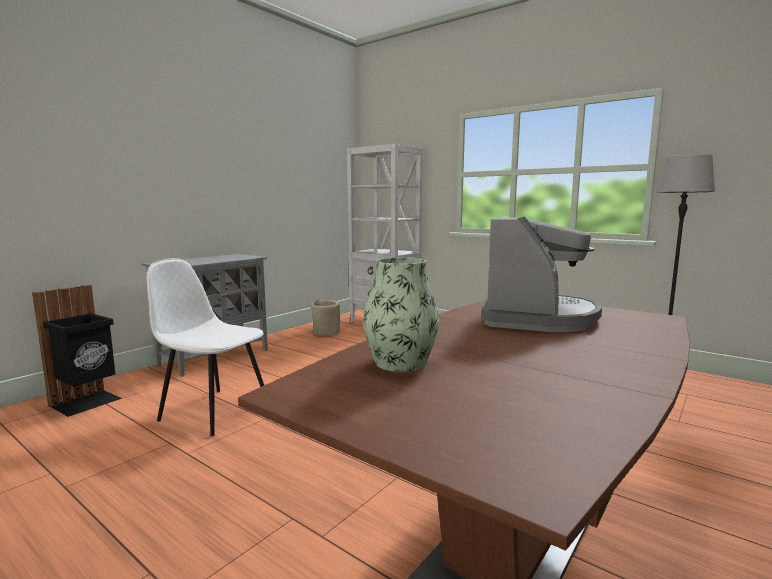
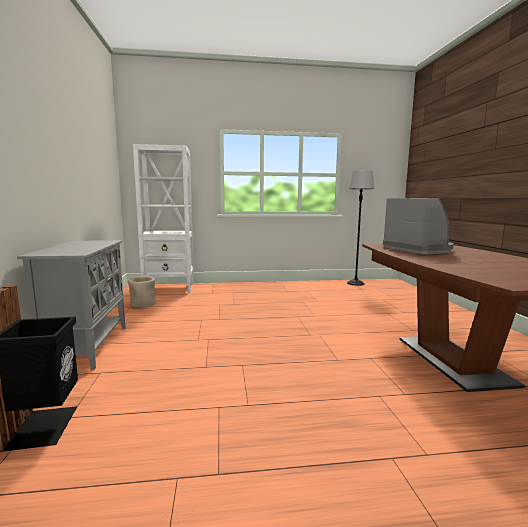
camera: 45 degrees left, 0 degrees up
white chair [147,258,264,436] -> none
vase [363,258,439,372] -> none

